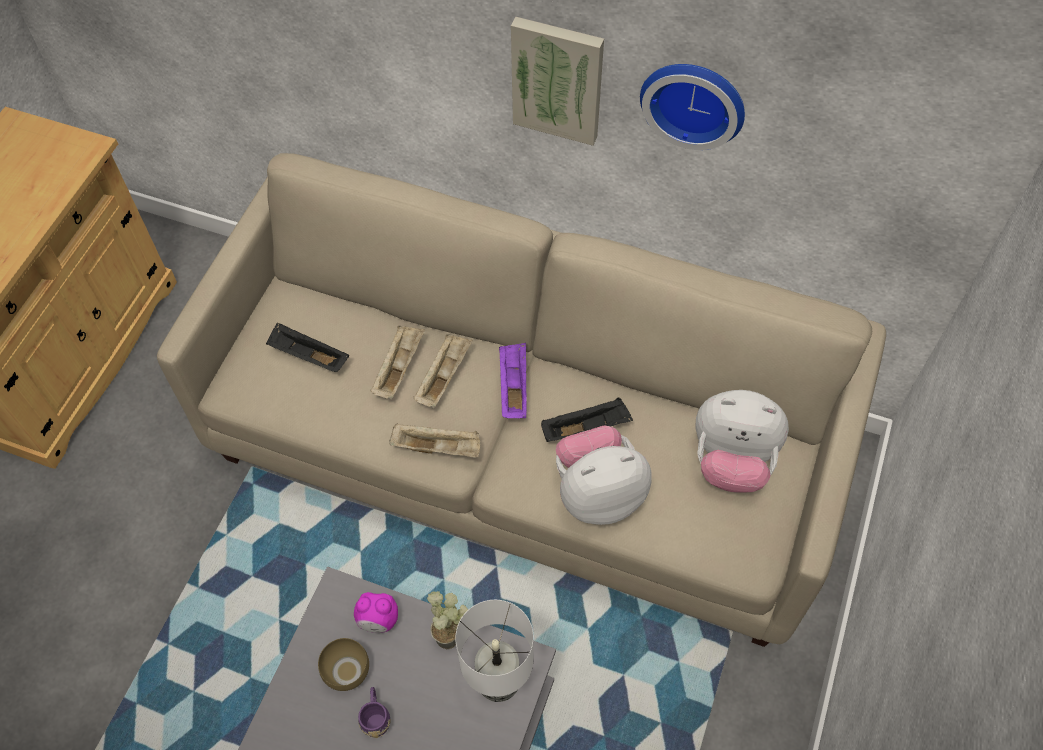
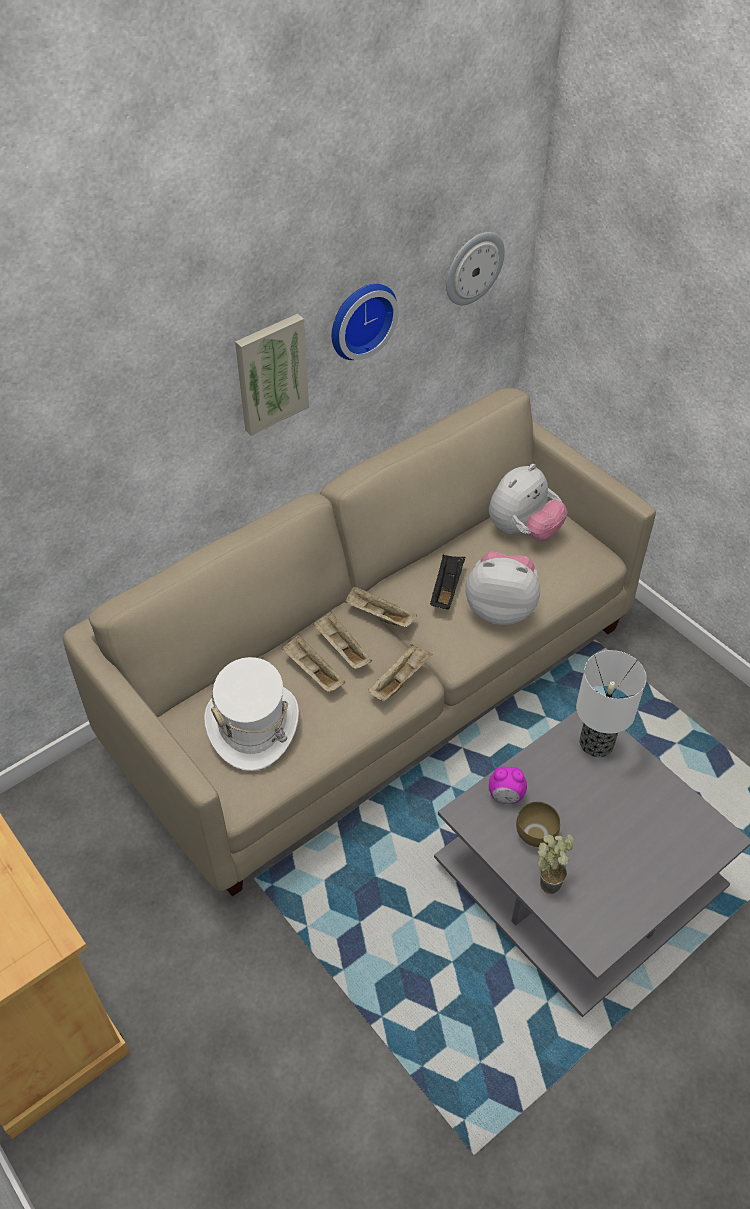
camera: 60 degrees left, 10 degrees down
black tray [266,322,349,372] -> white hat [204,657,299,771]
alarm clock [354,592,398,633] -> alarm clock turned 60 degrees clockwise [489,766,527,804]
purple mug [358,687,390,738] -> none
potted plant [427,591,468,649] -> potted plant moved to [537,834,574,894]
purple tray [499,343,527,418] -> beige tray [345,586,417,627]
plush toy [556,425,652,525] -> plush toy turned 90 degrees clockwise [465,551,540,625]
none -> wall clock [446,232,505,305]

